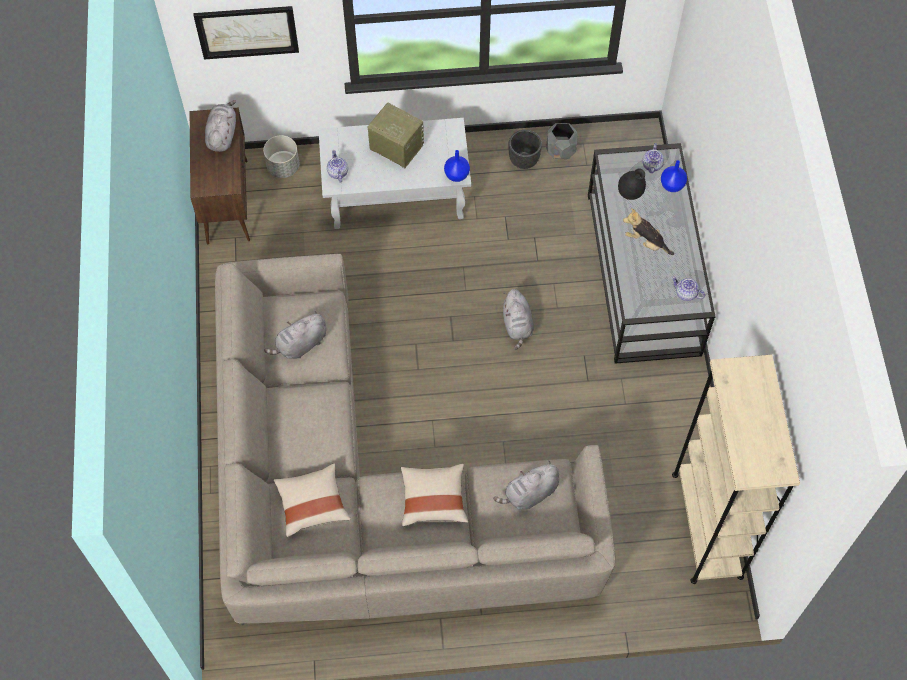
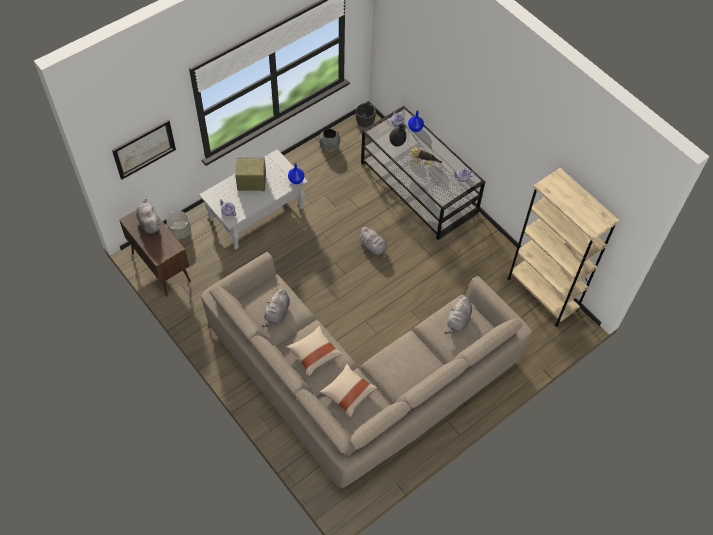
camera: 35 degrees left, 5 degrees down
beige pillow [401,464,468,527] -> beige pillow moved to [287,326,343,376]
black planter [508,130,542,169] -> black planter moved to [355,103,376,127]

